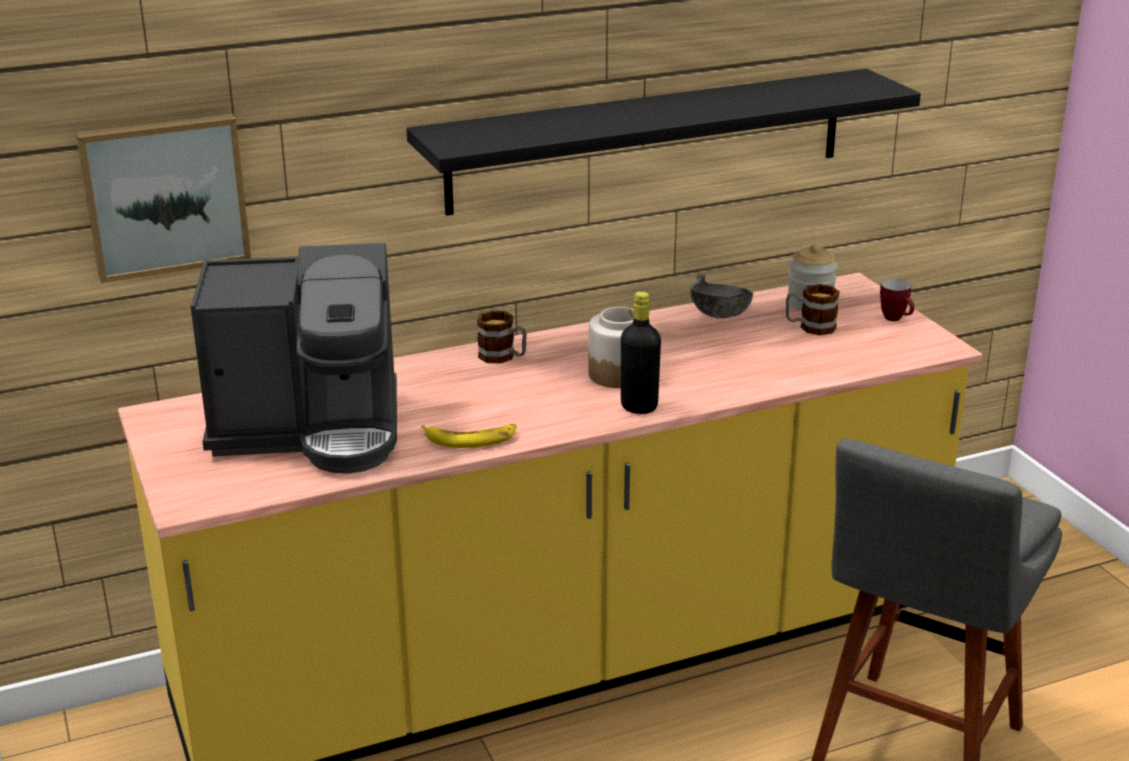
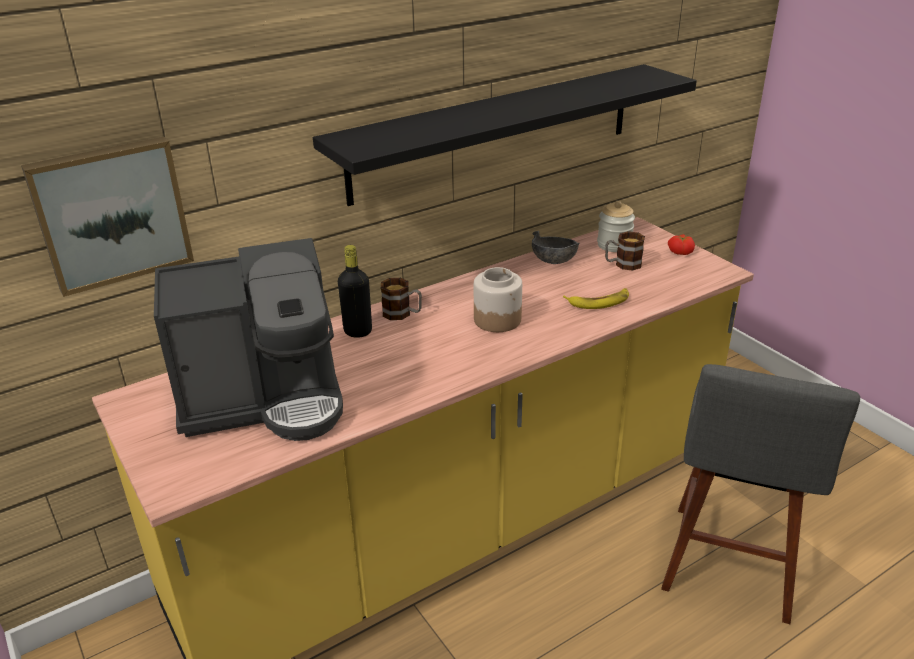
camera: 10 degrees left, 5 degrees up
banana [421,424,517,448] -> banana moved to [563,288,629,309]
black bottle [621,292,661,414] -> black bottle moved to [338,245,372,338]
mug [880,279,914,321] -> tomato [668,234,695,255]

